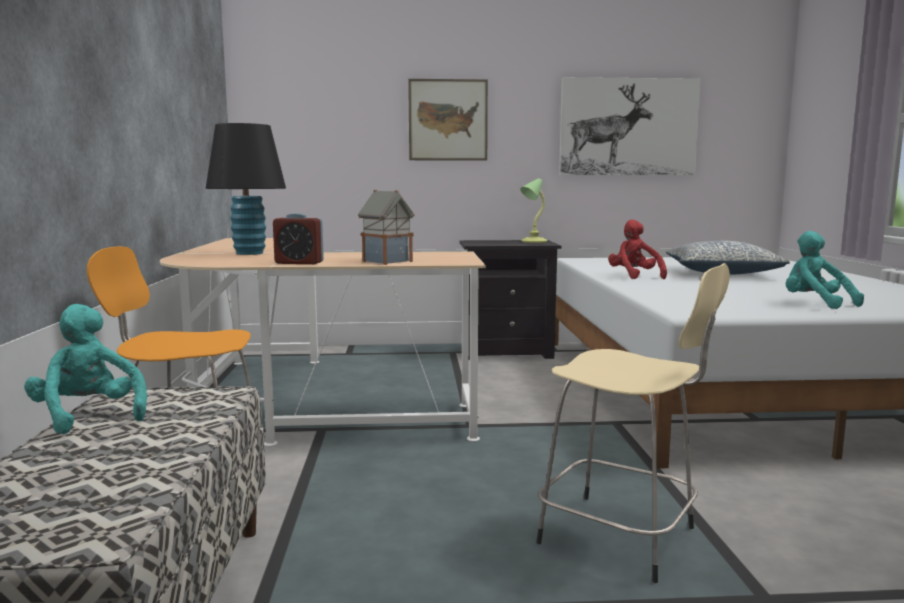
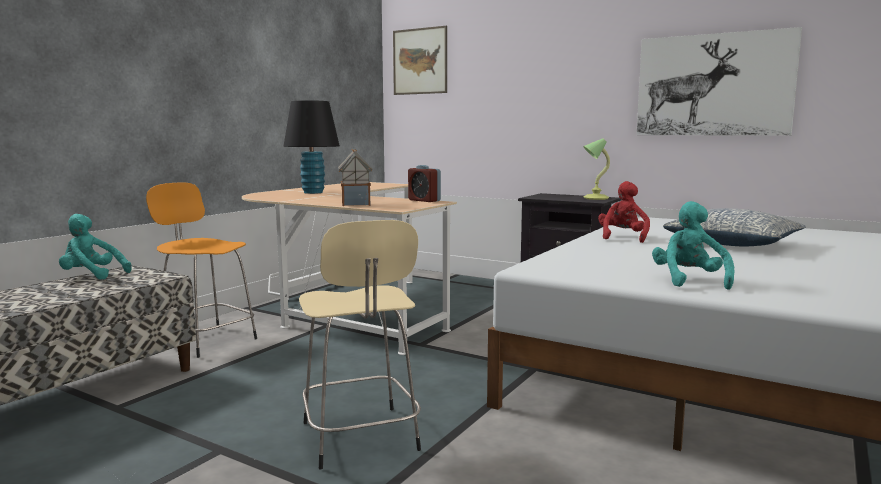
camera: 35 degrees right, 0 degrees up
turquoise plush toy [24,304,147,434] -> turquoise plush toy turned 75 degrees counterclockwise [59,214,132,280]
alarm clock [273,213,324,264] -> alarm clock moved to [408,165,441,202]
picture [408,79,488,160] -> picture moved to [393,26,447,95]

